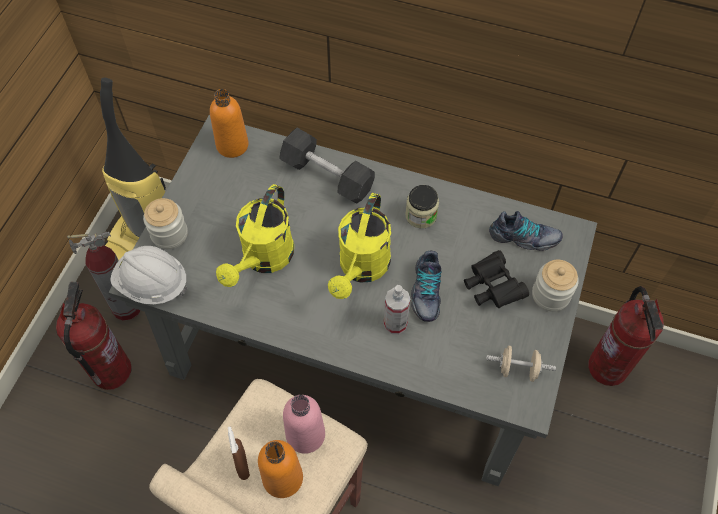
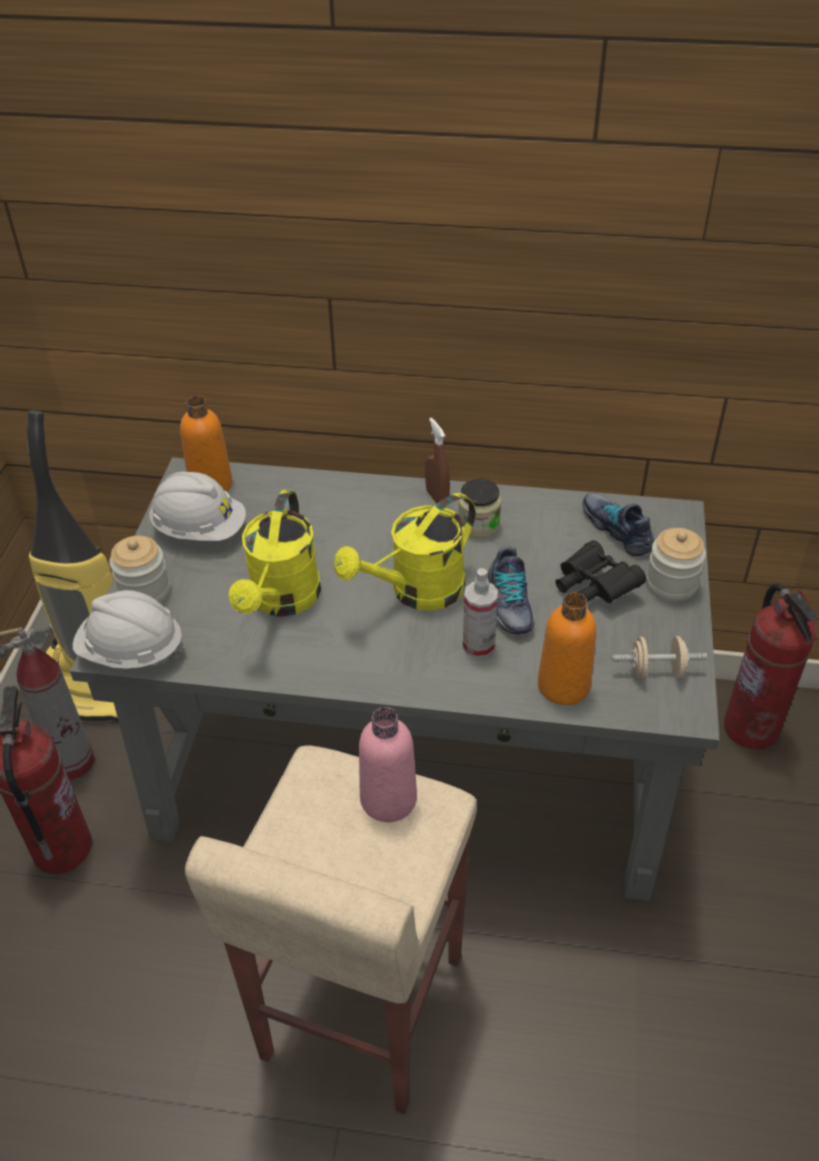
camera: 10 degrees left, 15 degrees down
brown spray bottle [228,427,250,480] -> brown spray bottle moved to [425,418,450,504]
orange bottle [258,440,303,498] -> orange bottle moved to [538,592,597,705]
grey dumbbell [279,128,375,204] -> none
yellow watering can [328,193,391,299] -> yellow watering can turned 45 degrees clockwise [334,493,476,611]
shoe [489,211,563,251] -> shoe turned 120 degrees counterclockwise [582,493,654,556]
none -> white hard hat [149,472,246,541]

